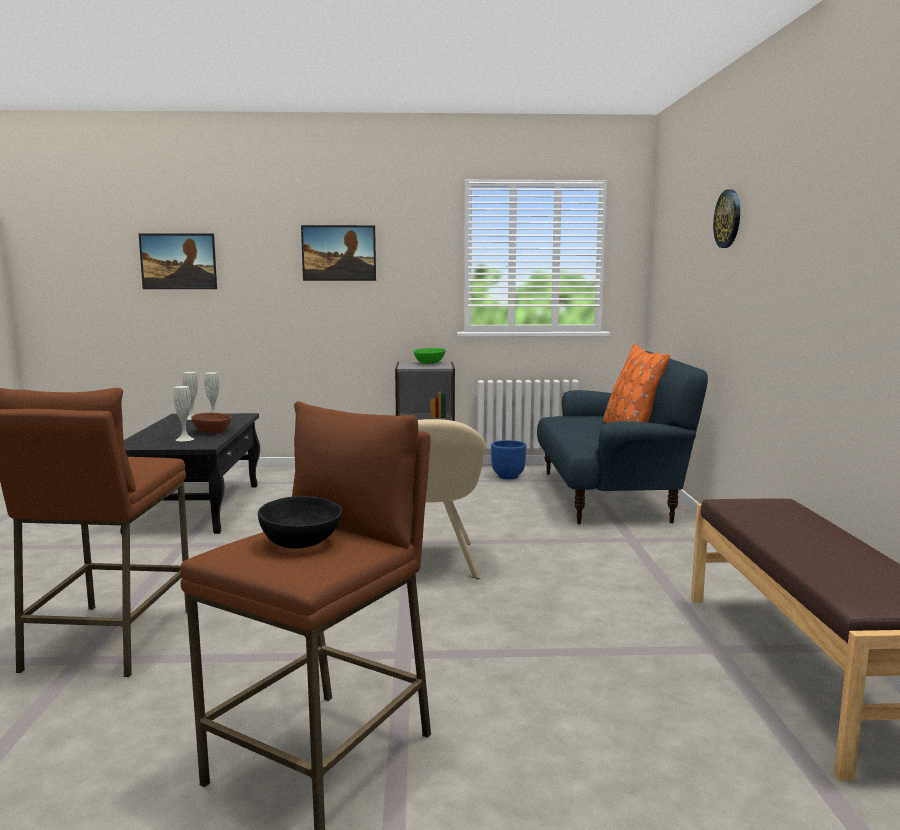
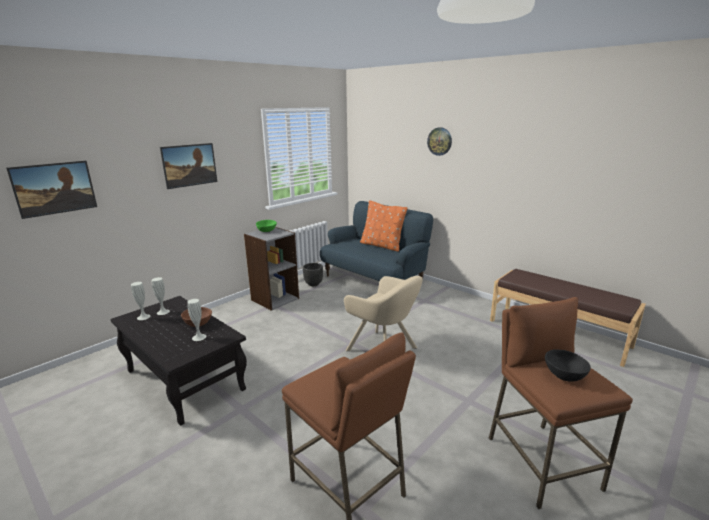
camera: 45 degrees left, 10 degrees up
blue planter [491,440,526,479] -> black planter [303,263,323,286]

